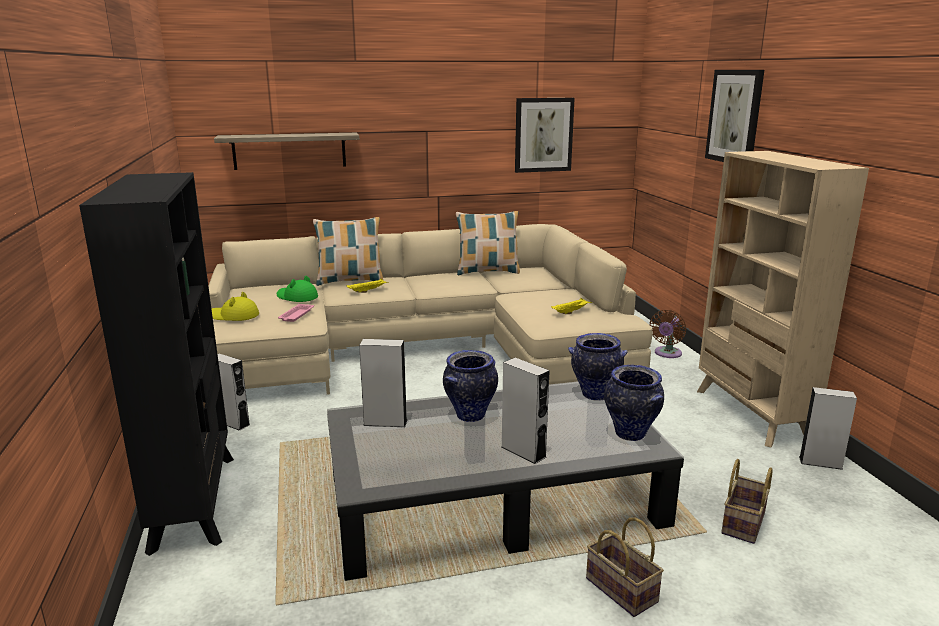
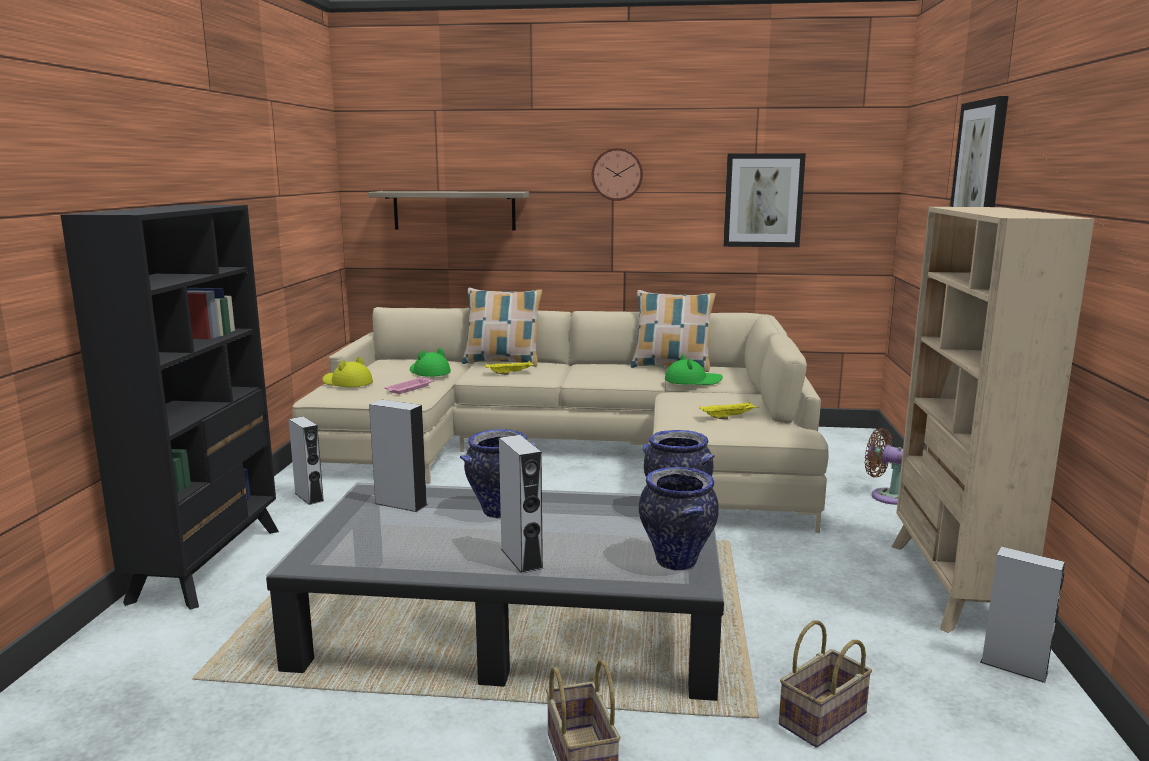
camera: 20 degrees right, 5 degrees down
brown fan [650,310,686,358] -> brown fan turned 75 degrees clockwise [865,428,903,505]
none -> wall clock [592,148,643,201]
none -> green hat [665,354,723,385]

